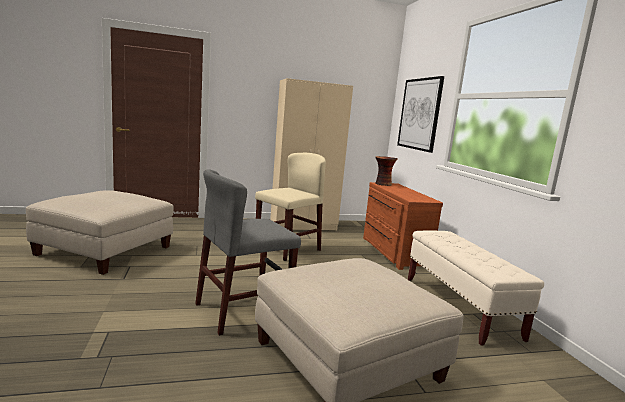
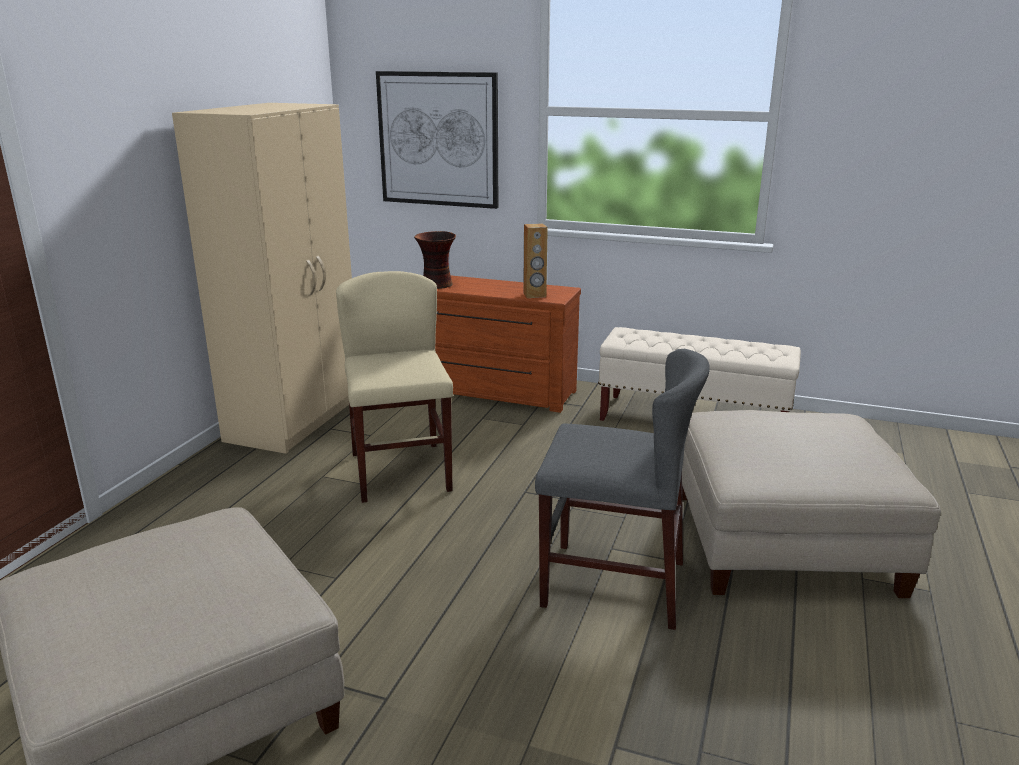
camera: 55 degrees left, 10 degrees up
grey chair [195,169,301,336] -> grey chair turned 75 degrees counterclockwise [535,349,710,630]
none -> brown speaker [523,223,548,298]

